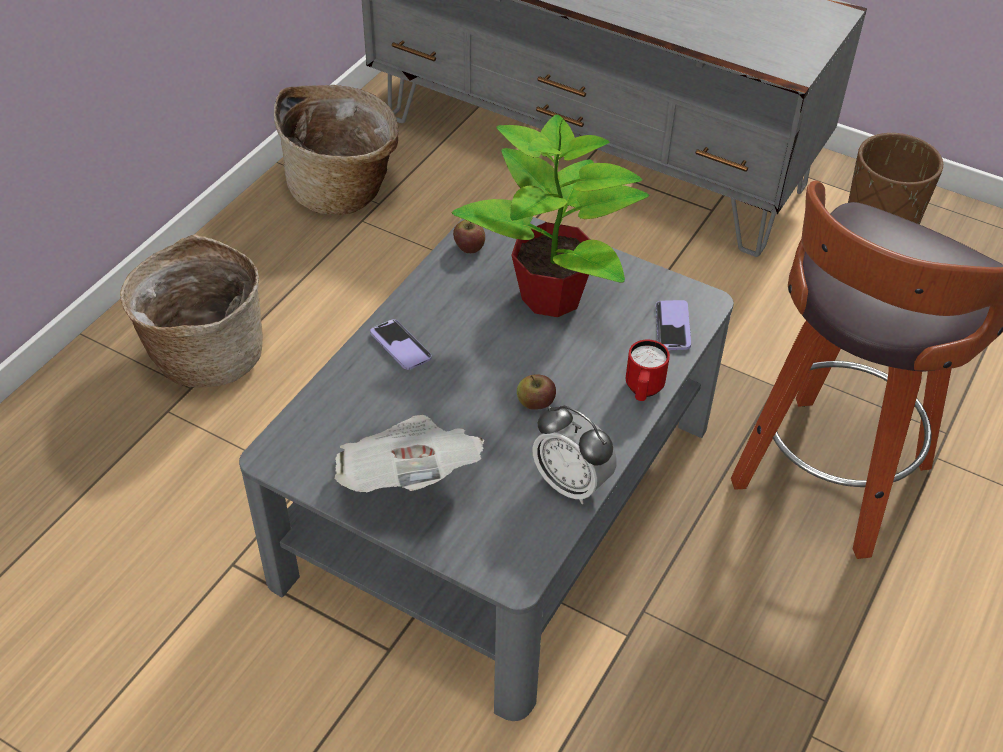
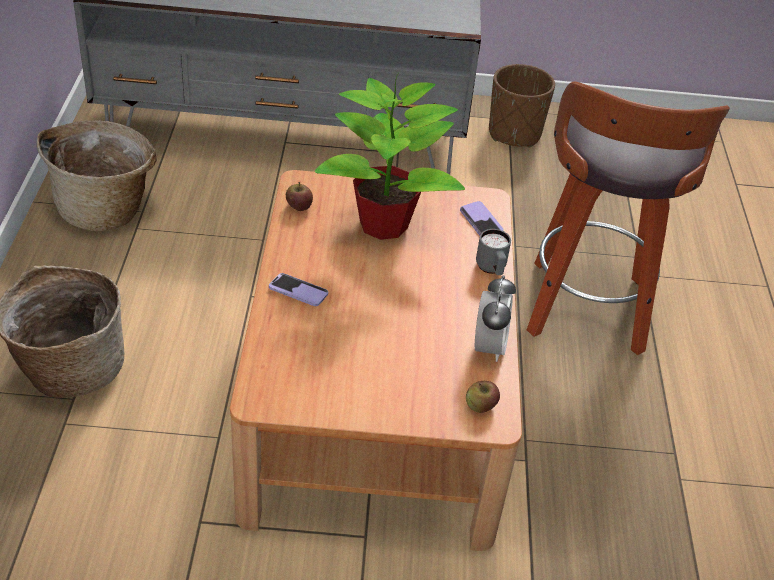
camera: 30 degrees left, 5 degrees down
grey coffee table [239,217,734,721] -> brown coffee table [230,170,522,551]
newspaper [335,415,485,492] -> none
apple [517,374,556,410] -> apple moved to [466,381,500,413]
alarm clock [533,406,617,504] -> alarm clock turned 90 degrees counterclockwise [475,275,516,362]
red mug [626,340,670,401] -> grey mug [476,229,511,275]

